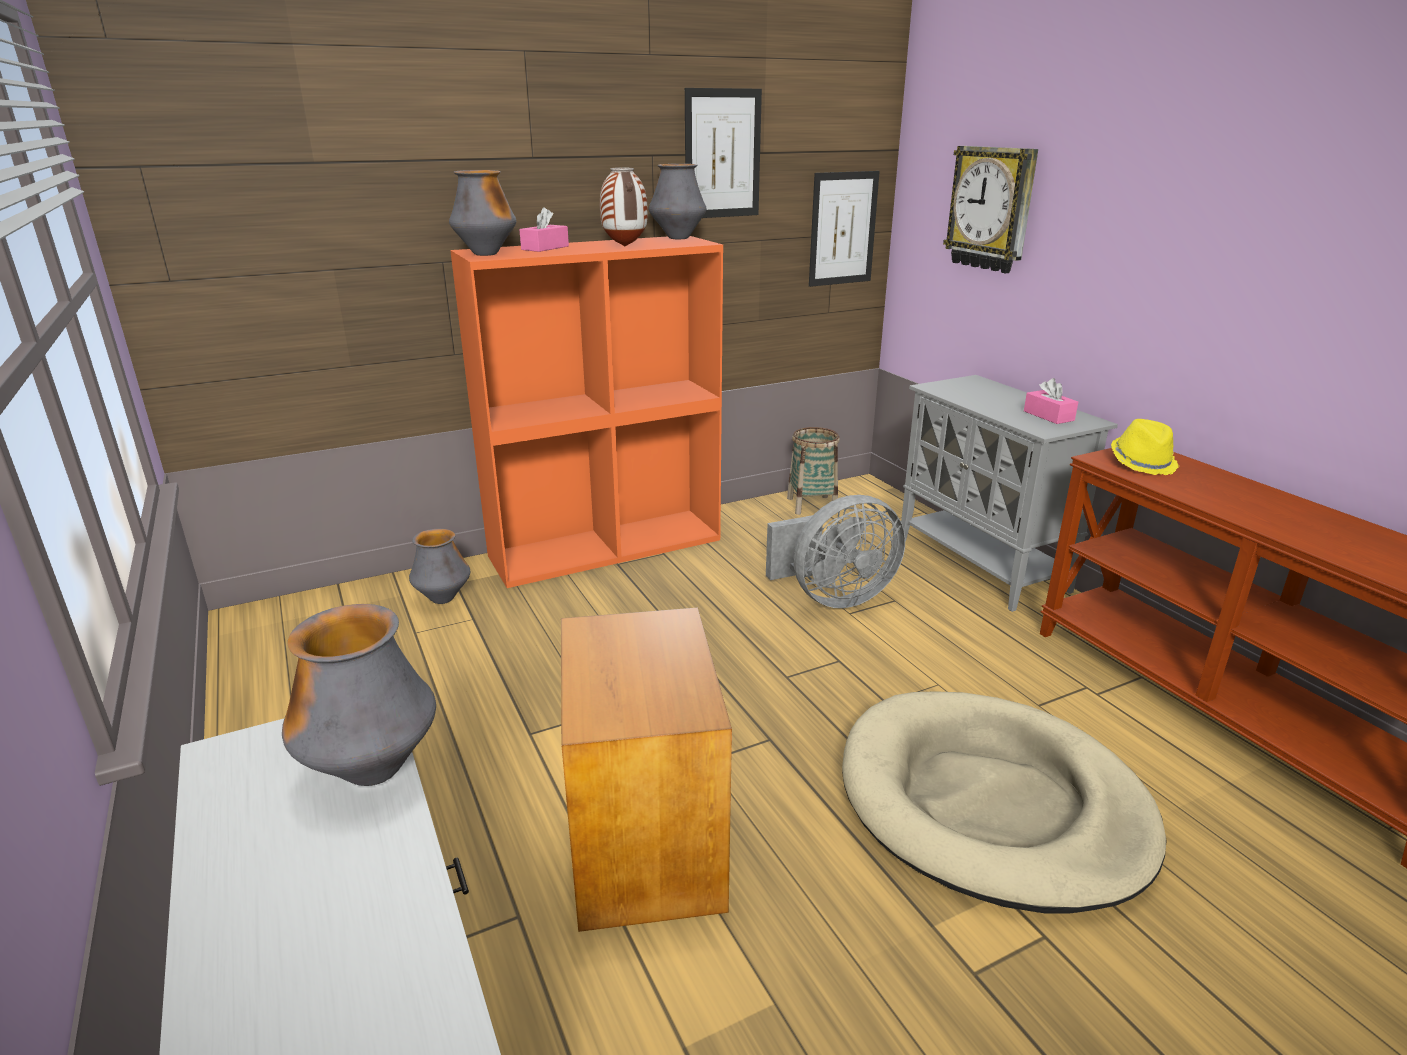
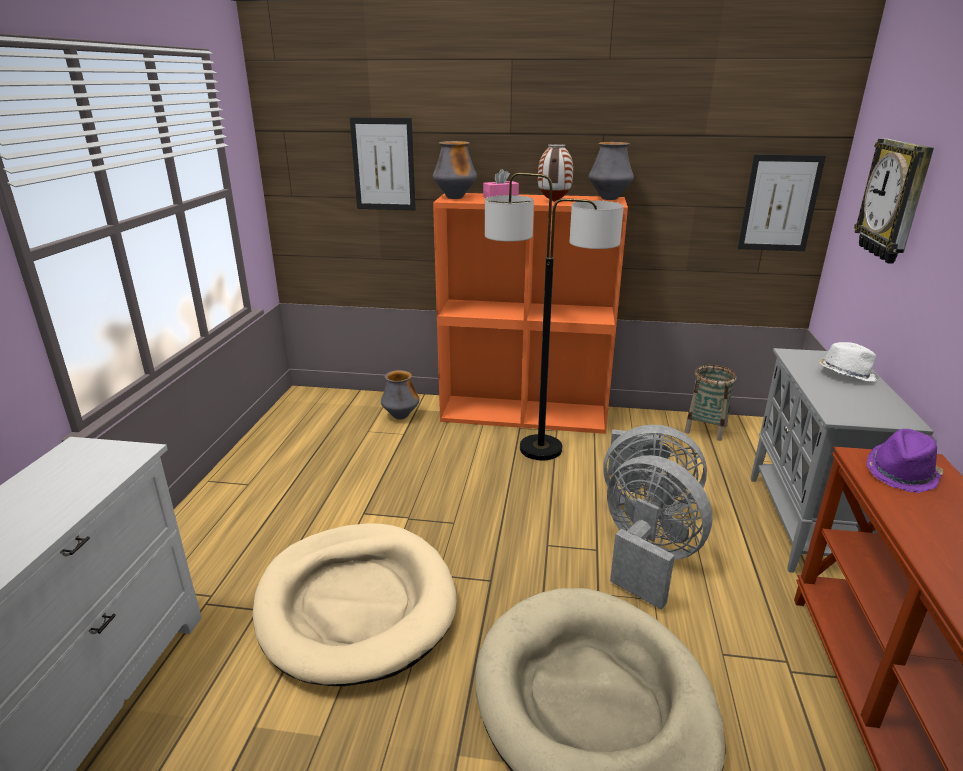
camera: 35 degrees right, 0 degrees up
vase [282,604,436,786] -> none
brown side table [561,608,732,932] -> beige dog bed [253,523,457,686]
picture [685,88,762,218] -> picture moved to [350,117,416,210]
pink tissue box [1024,378,1078,424] -> none
yellow hat [1111,419,1179,475] -> purple hat [866,429,944,493]
none -> floor lamp [485,173,624,460]
none -> grey fan [607,455,713,610]
none -> white hat [818,342,877,382]

